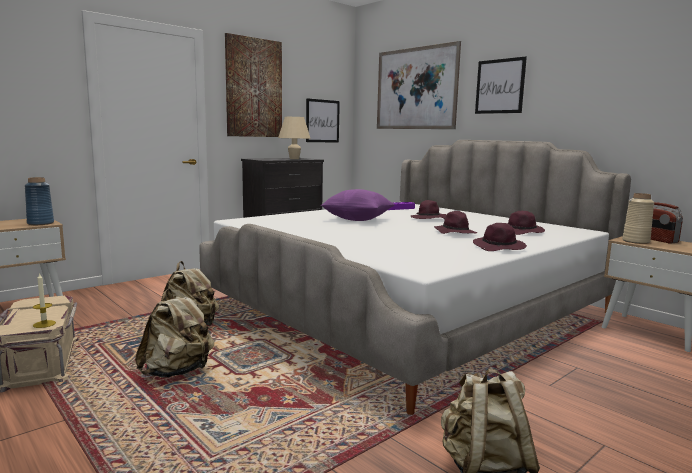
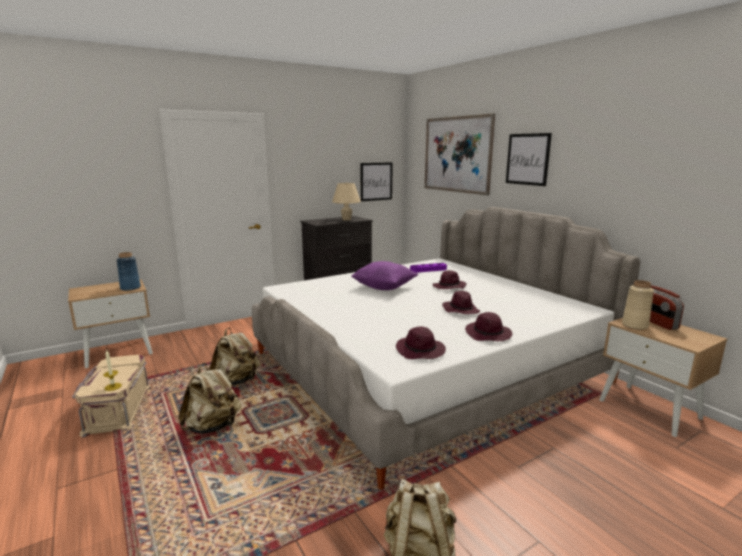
camera: 10 degrees right, 5 degrees up
picture [225,33,282,137] -> none
purple hat [507,211,545,235] -> purple hat moved to [396,326,446,359]

